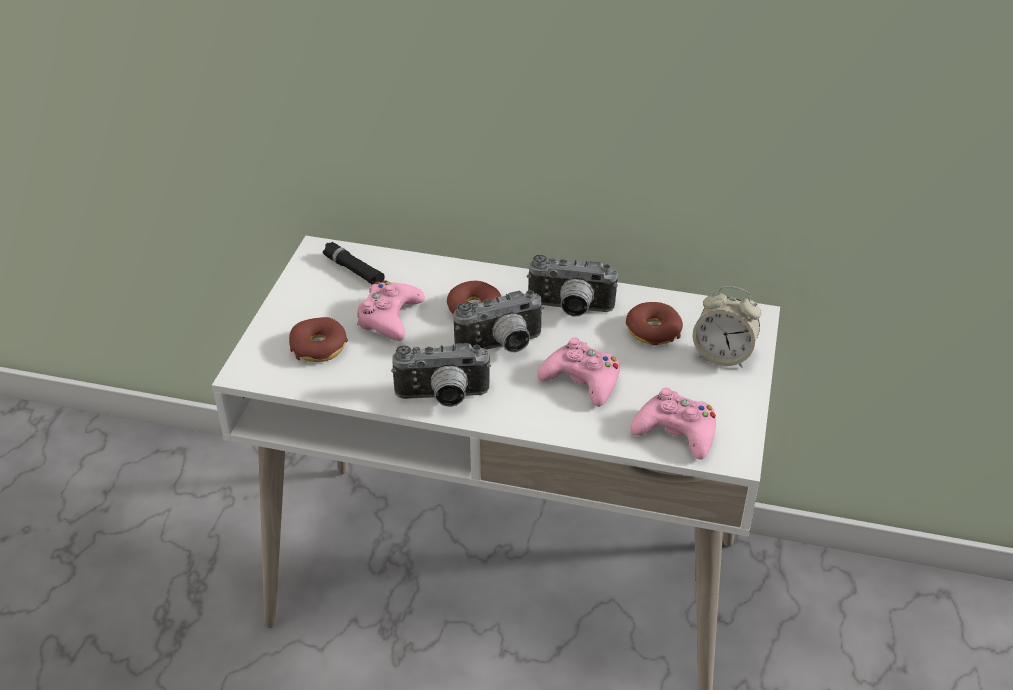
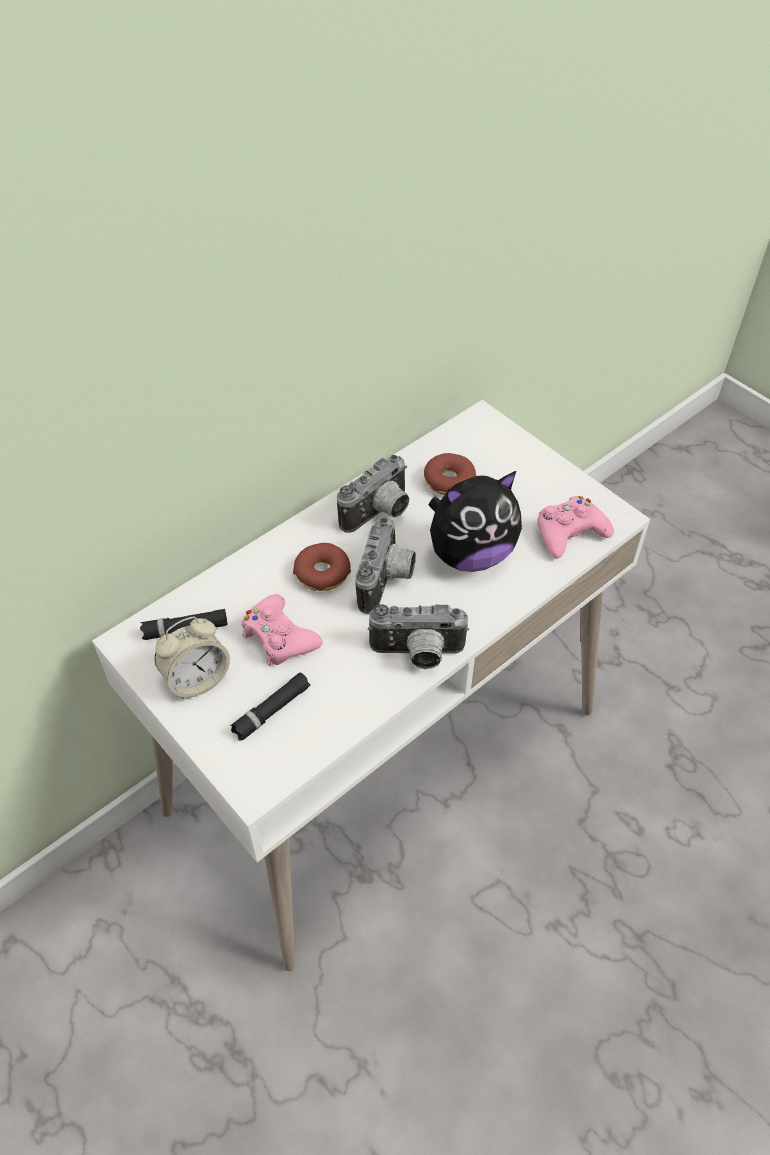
camera: 55 degrees left, 10 degrees up
donut [289,317,348,362] -> black flashlight [230,672,310,741]
camera [391,343,491,407] -> camera turned 60 degrees clockwise [368,604,469,669]
pink game controller [537,337,620,407] -> plush toy [428,471,522,572]
alarm clock [693,286,761,368] -> alarm clock moved to [155,616,230,699]

